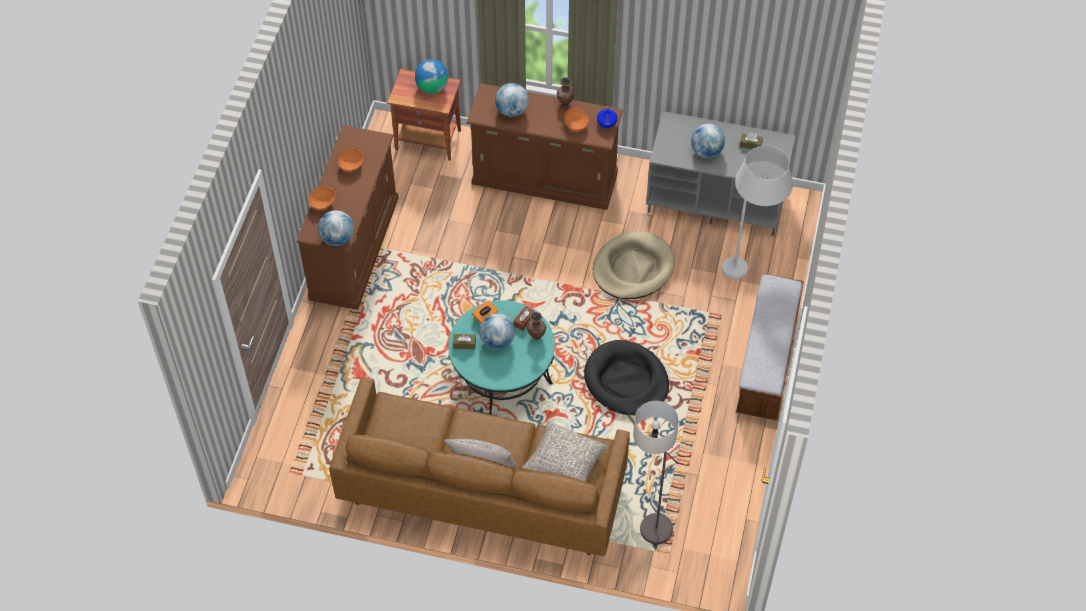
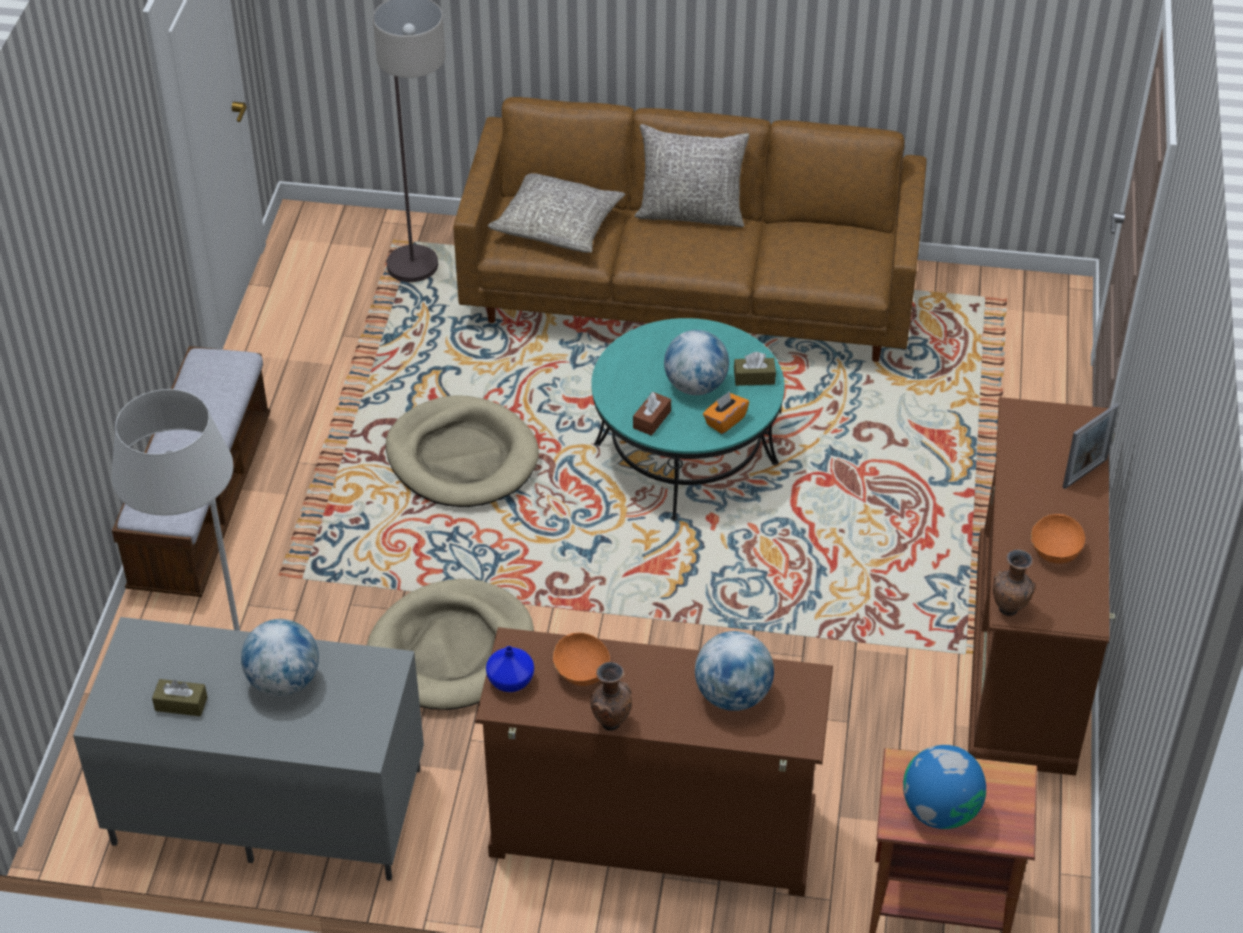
camera: 175 degrees right, 10 degrees down
orange bowl [308,186,335,210] -> picture frame [1063,403,1119,489]
globe [318,210,354,246] -> none
brown vase [527,312,546,340] -> brown vase moved to [993,550,1035,617]
black dog bed [584,340,669,415] -> beige dog bed [385,395,539,507]

